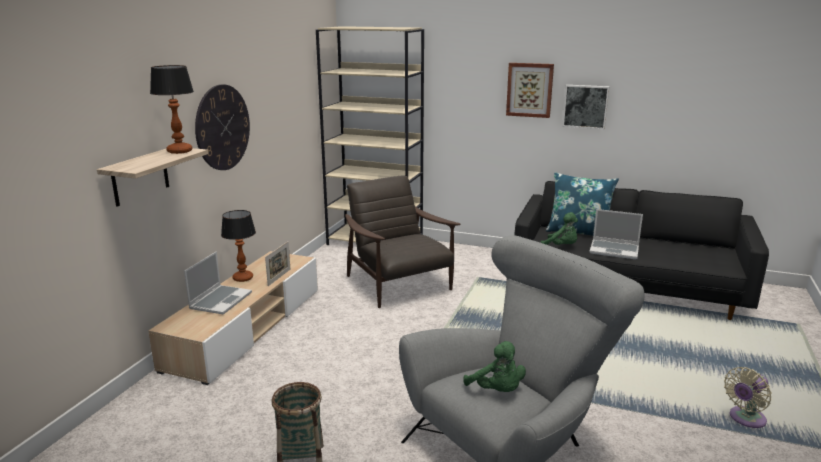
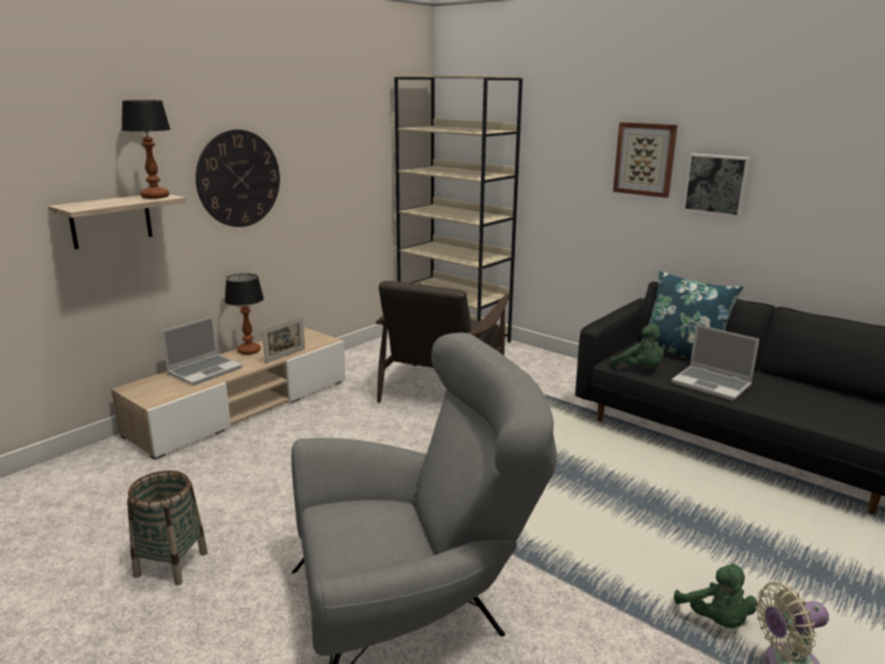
camera: 20 degrees right, 0 degrees up
brown armchair [345,175,460,308] -> brown armchair turned 150 degrees counterclockwise [376,281,509,403]
green plush toy [463,341,526,392] -> green plush toy moved to [674,563,758,628]

